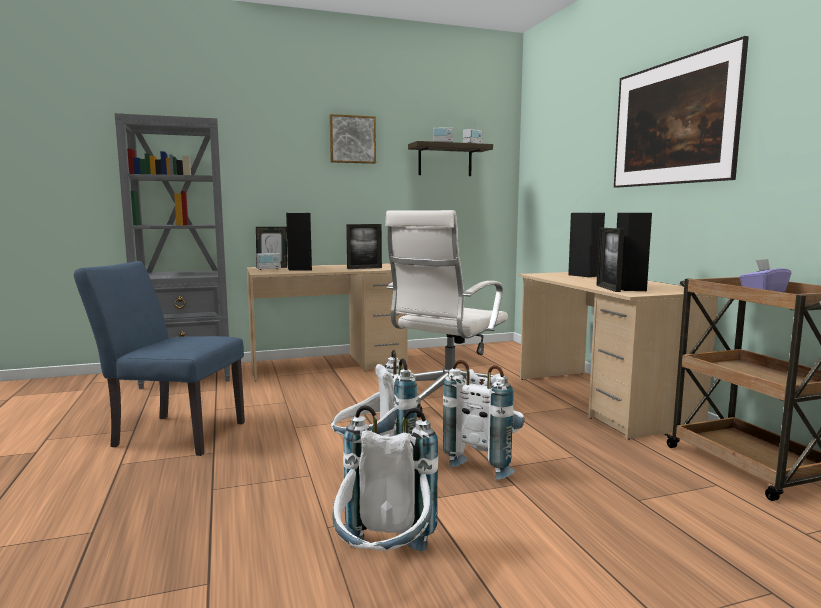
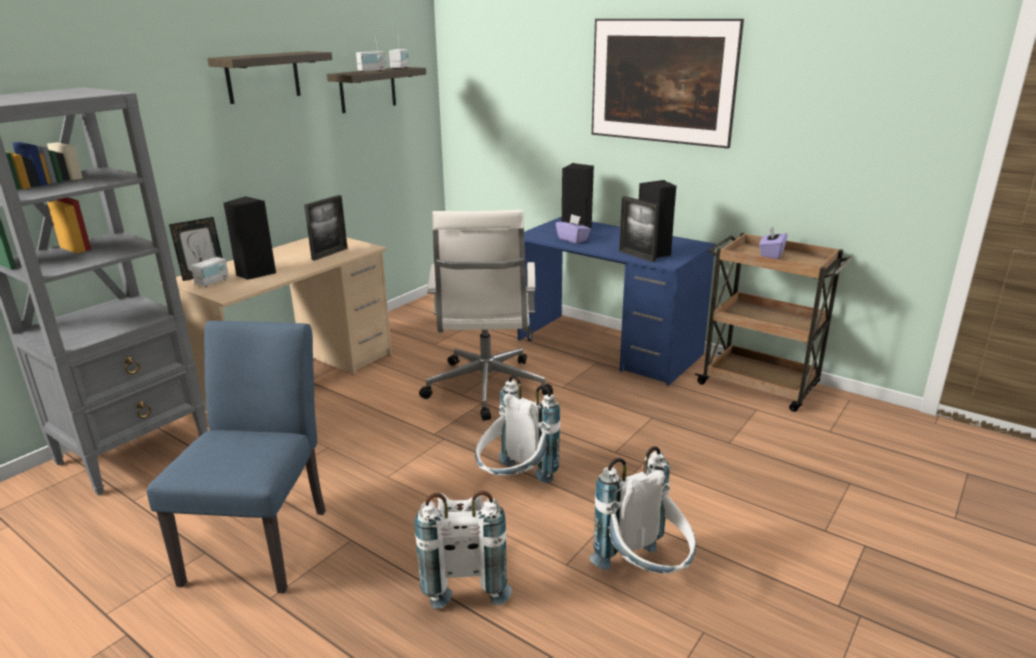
camera: 35 degrees left, 15 degrees up
blue chair [74,261,245,456] -> blue chair turned 120 degrees clockwise [147,321,326,593]
picture [330,114,376,164] -> shelf [207,51,332,104]
white backpack [443,360,525,480] -> white backpack moved to [415,491,512,609]
beige desk [518,272,718,440] -> blue desk [518,217,716,386]
none -> purple tissue box [556,214,591,244]

